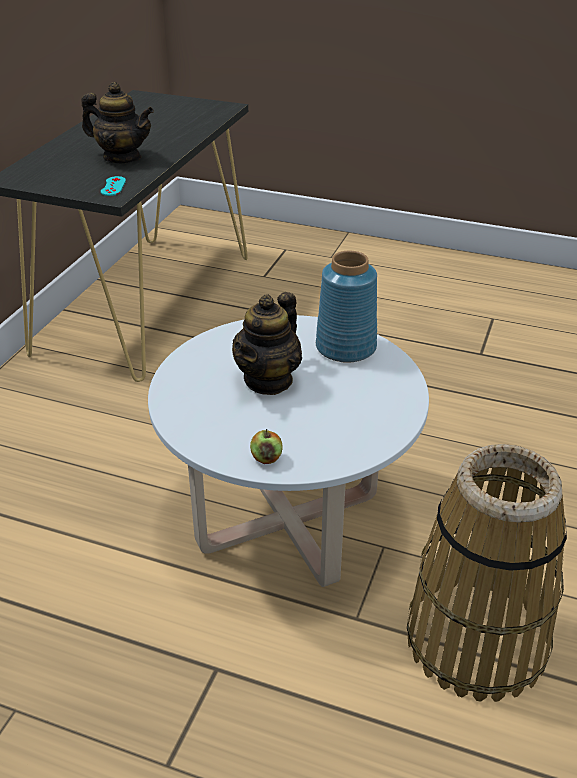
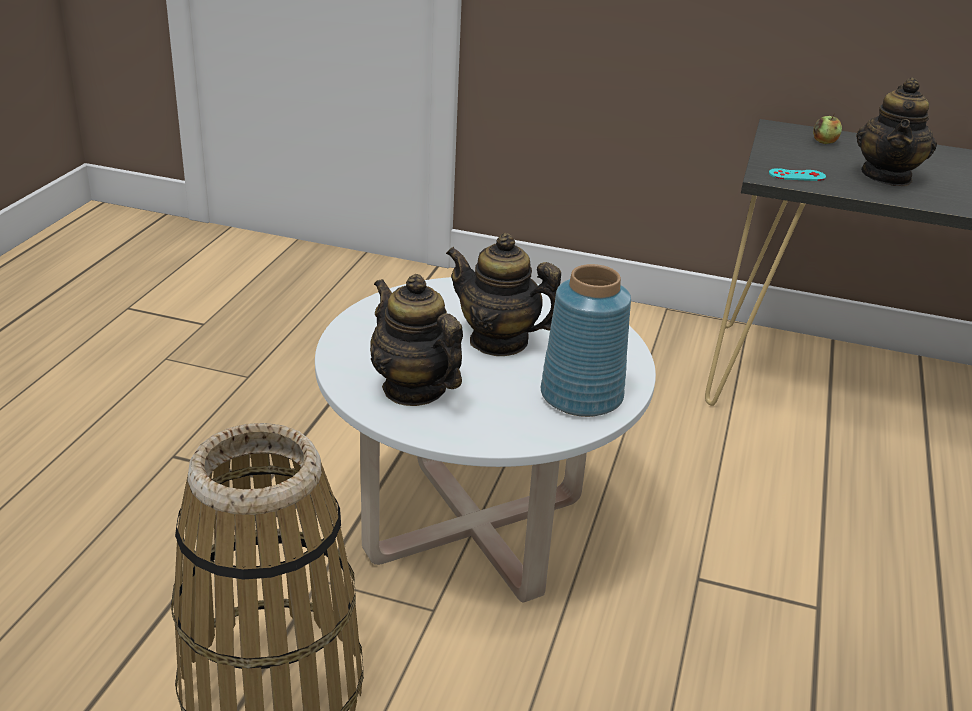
camera: 85 degrees right, 5 degrees down
apple [250,429,283,464] -> apple moved to [813,114,842,144]
none -> teapot [370,274,463,406]

